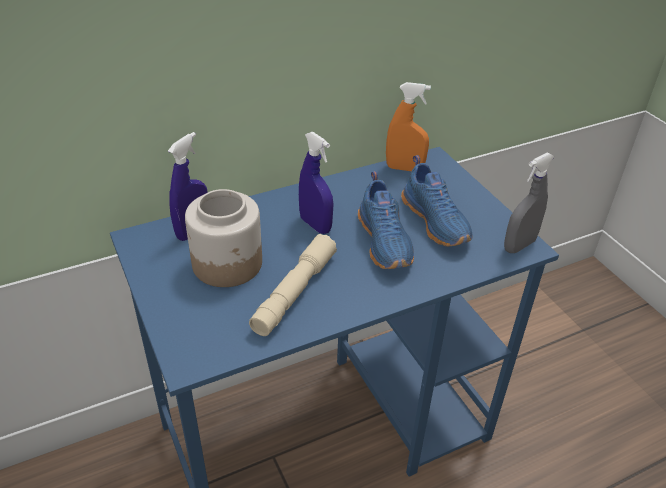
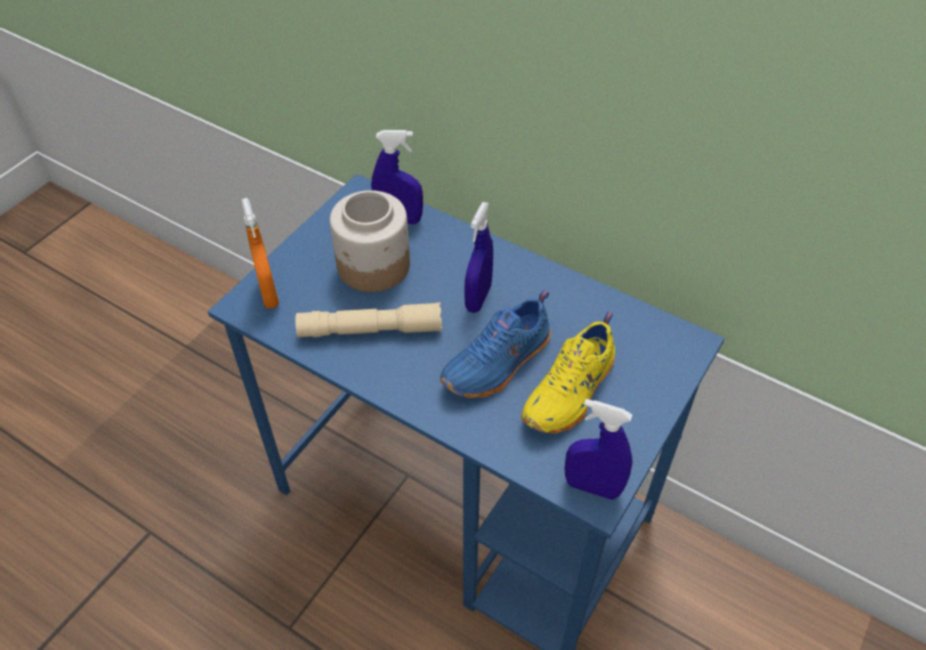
camera: 60 degrees right, 10 degrees up
orange spray bottle [386,82,431,171] -> orange spray bottle moved to [241,198,279,309]
blue shoe [401,155,472,247] -> yellow shoe [521,312,615,434]
grey spray bottle [504,152,554,253] -> blue spray bottle [565,399,633,500]

